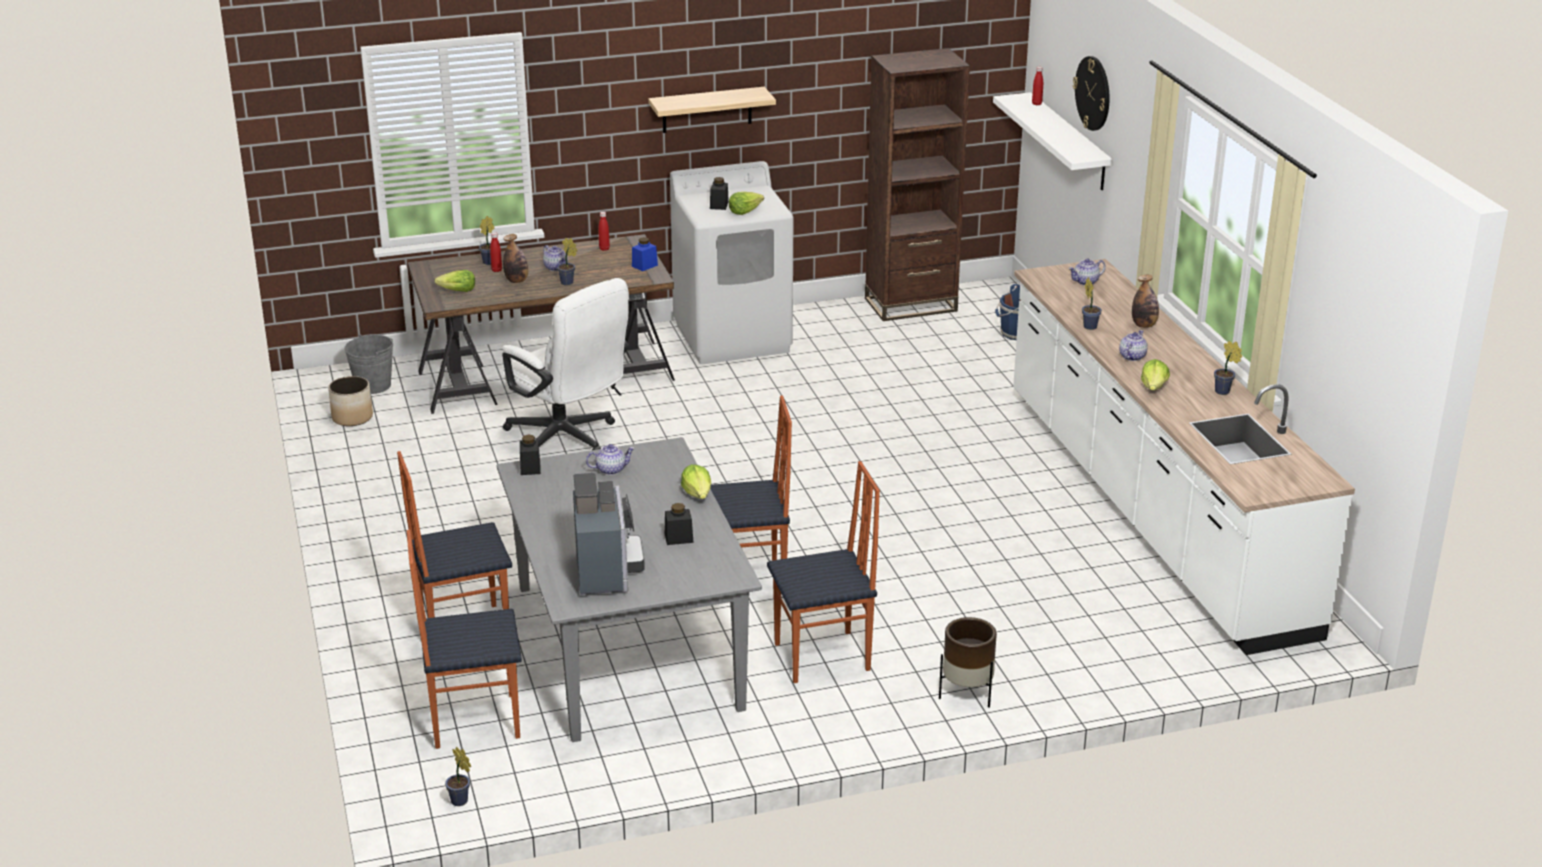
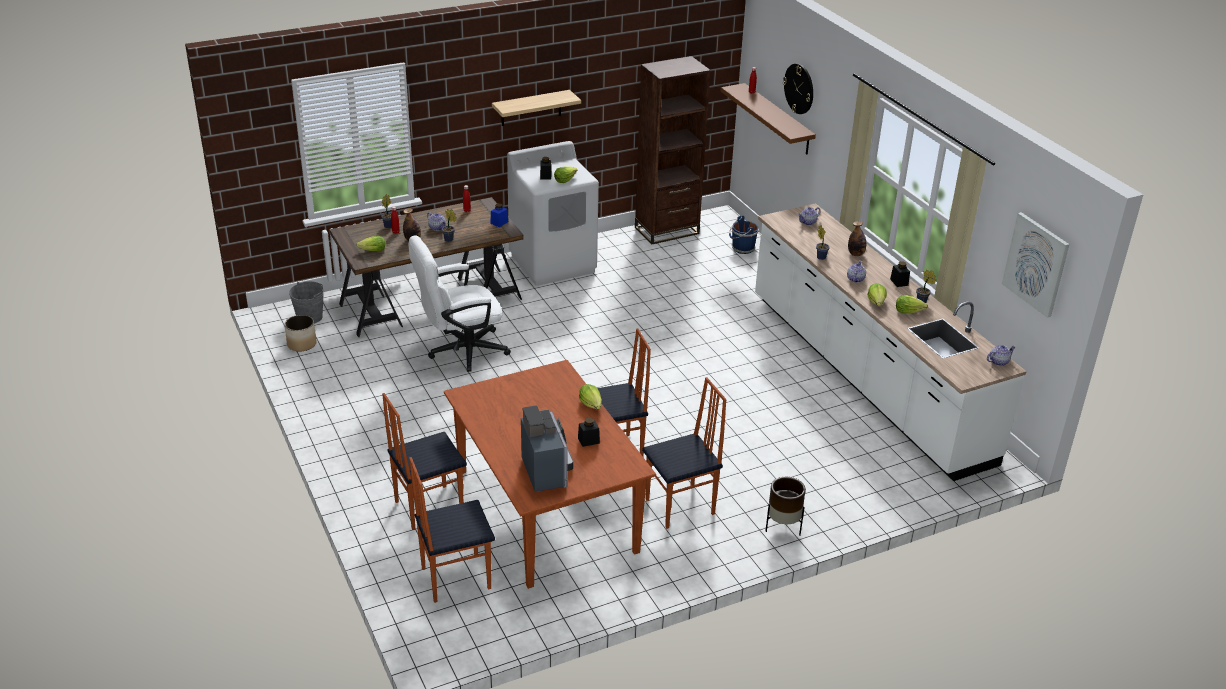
camera: 10 degrees left, 5 degrees up
potted plant [445,747,471,806] -> none
grey dining table [497,437,762,742] -> brown dining table [444,360,656,589]
white office chair [502,278,629,450] -> white office chair turned 120 degrees clockwise [408,235,511,372]
black jar [520,435,541,475] -> black jar moved to [890,261,910,287]
teapot [586,444,635,475] -> teapot moved to [987,345,1016,366]
white shelf [993,92,1112,190] -> brown shelf [720,83,816,155]
none -> lettuce [896,295,928,314]
none -> picture [1002,212,1070,318]

